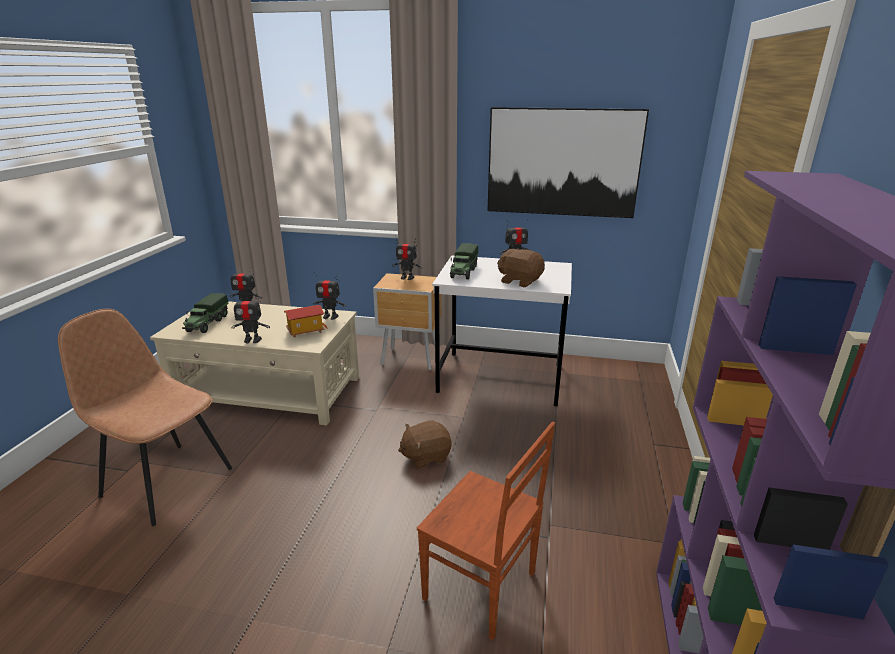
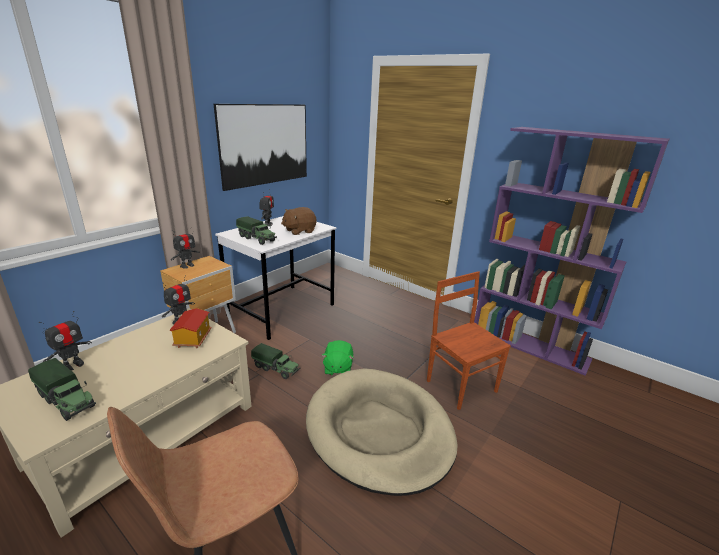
camera: 65 degrees left, 0 degrees up
toy robot [231,293,270,343] -> none
brown plush toy [398,420,452,469] -> green plush toy [321,340,354,375]
brown chair [417,422,555,640] -> brown chair turned 90 degrees counterclockwise [427,271,511,410]
none -> toy truck [251,343,301,379]
none -> beige dog bed [306,368,458,496]

